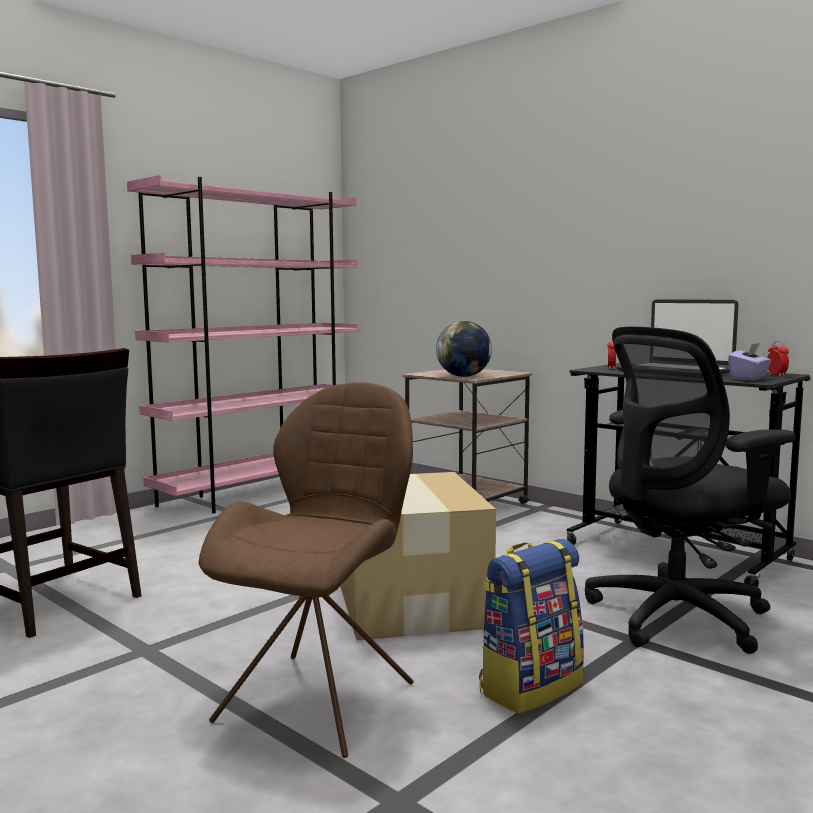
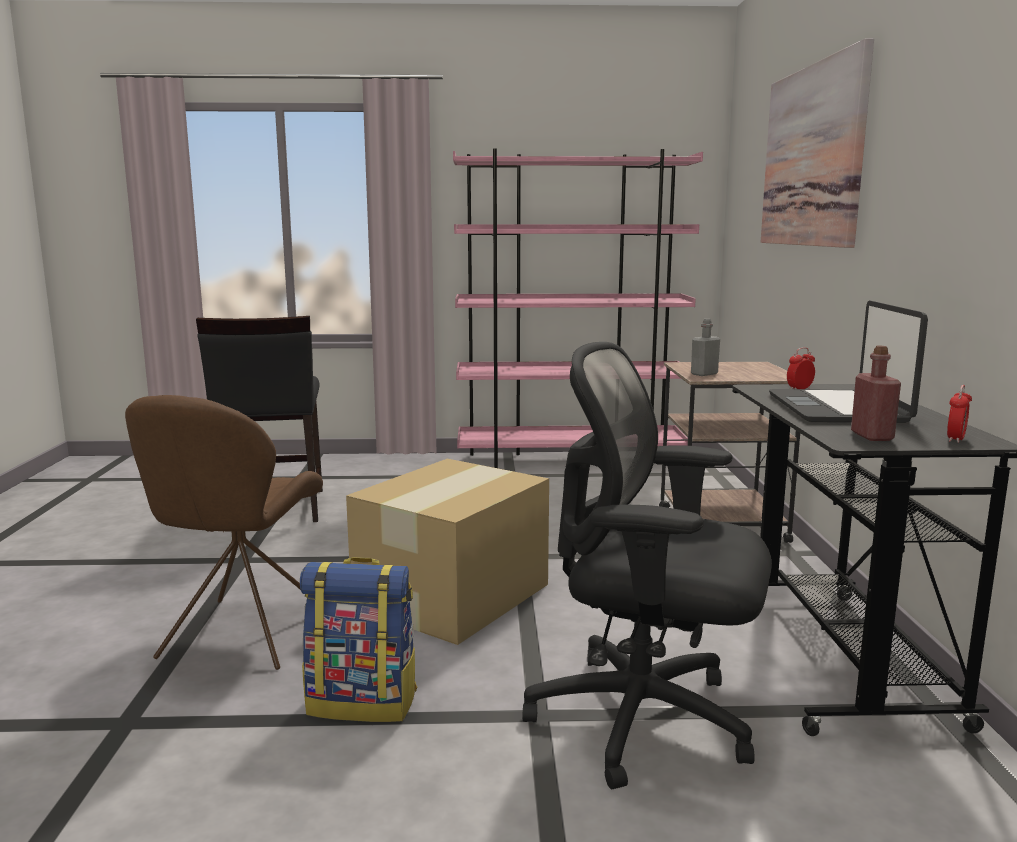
camera: 45 degrees right, 5 degrees up
brown chair [198,382,414,758] -> brown chair turned 120 degrees clockwise [125,395,323,670]
globe [436,321,492,377] -> grey bottle [691,319,720,376]
purple tissue box [728,343,771,380] -> red bottle [851,346,901,441]
none -> picture [761,38,874,248]

